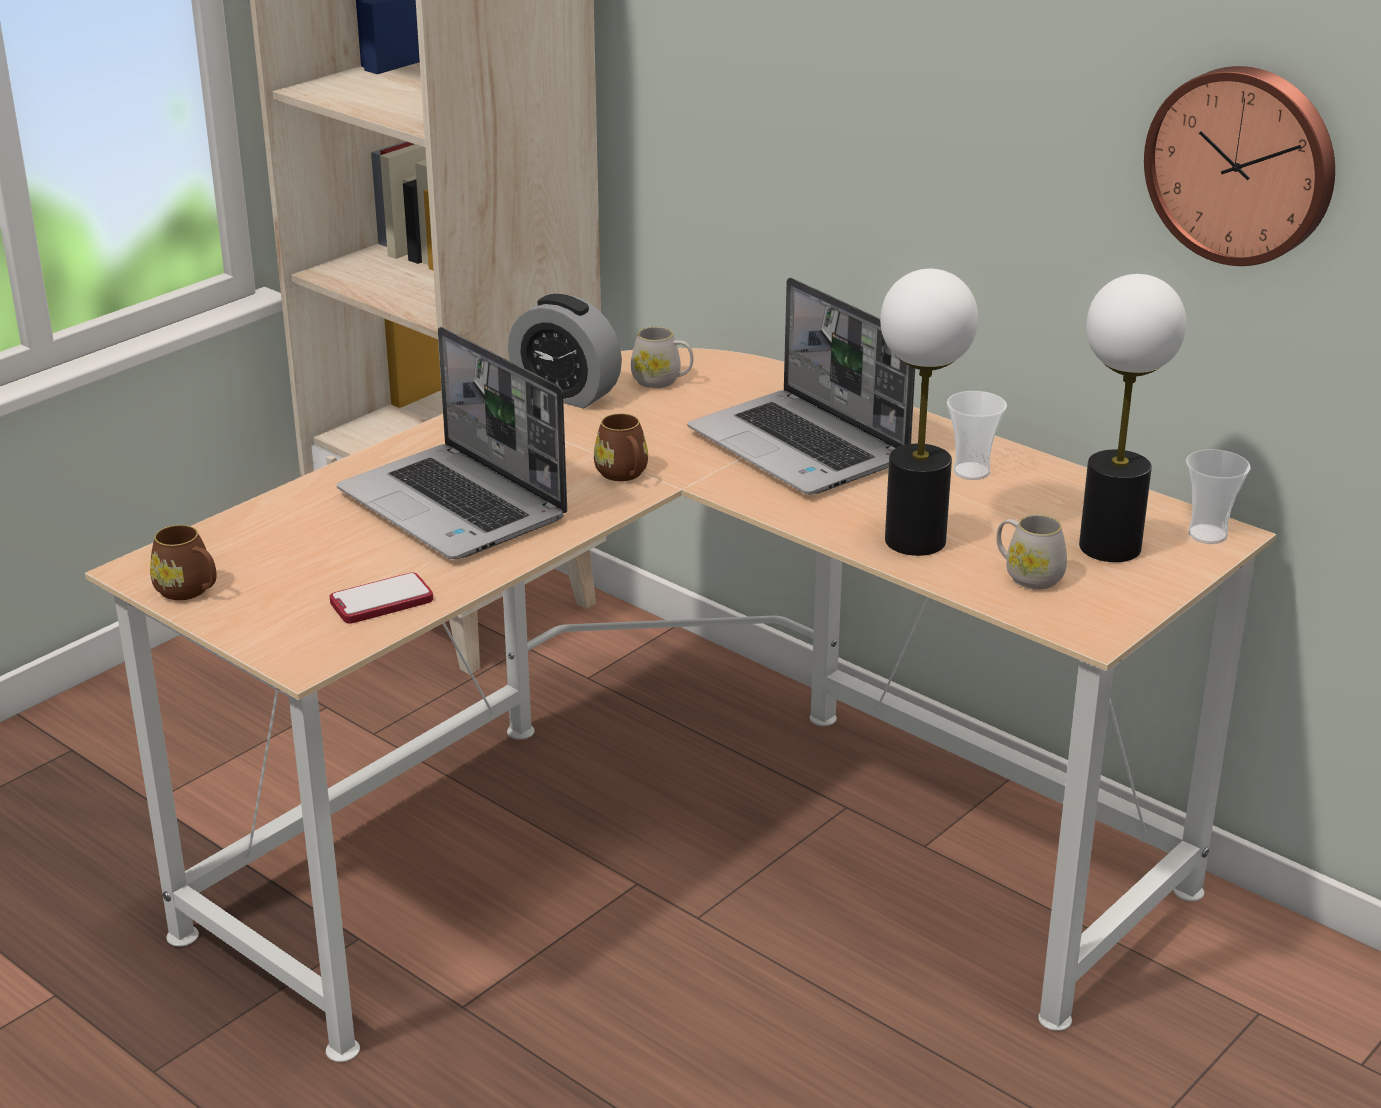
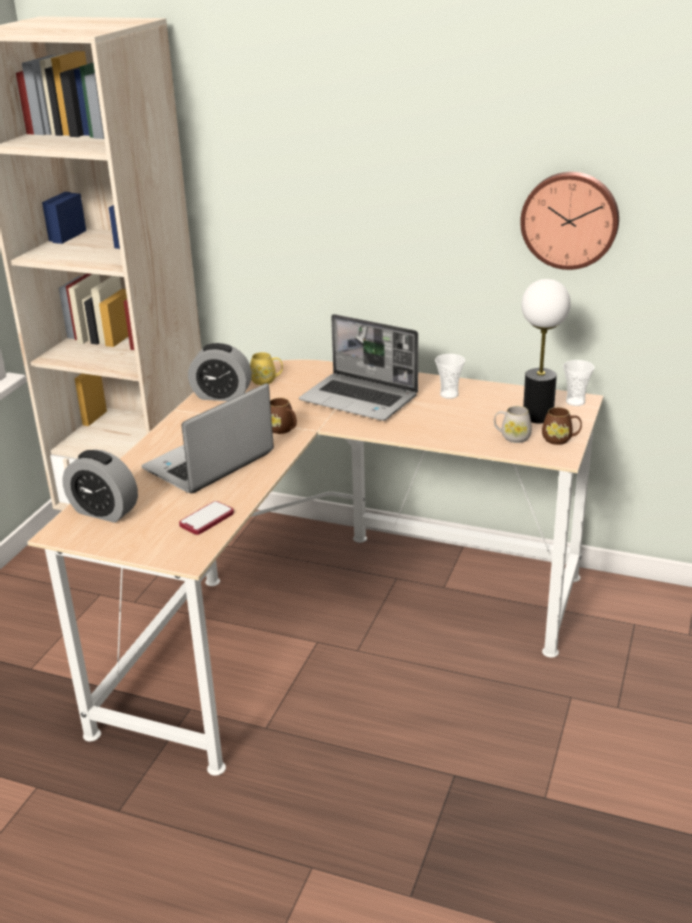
camera: 20 degrees left, 0 degrees up
brown mug [150,525,217,600] -> brown mug moved to [542,407,582,445]
laptop [336,327,567,559] -> laptop turned 105 degrees clockwise [142,383,274,493]
white mug [631,326,693,388] -> yellow mug [250,352,283,385]
table lamp [880,269,978,556] -> none
none -> alarm clock [62,450,138,523]

